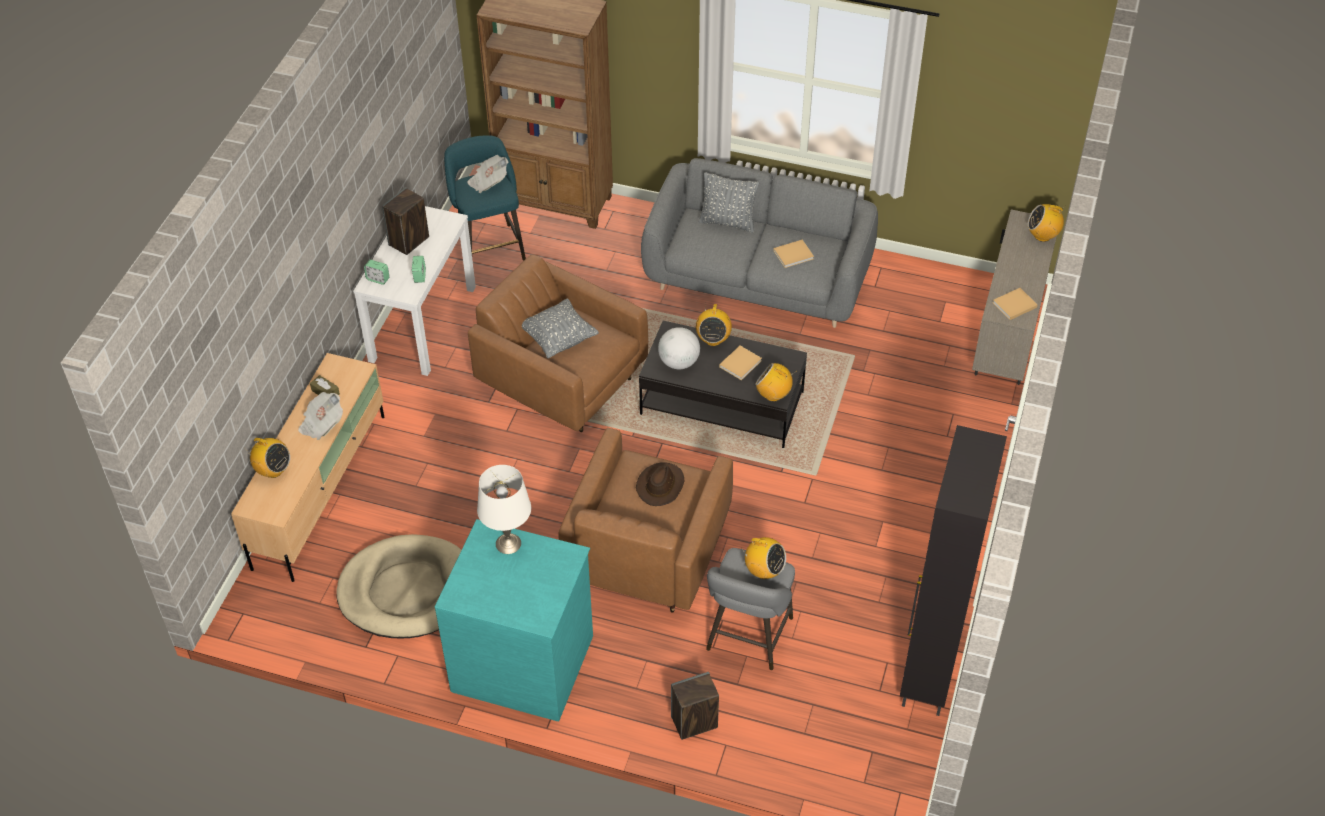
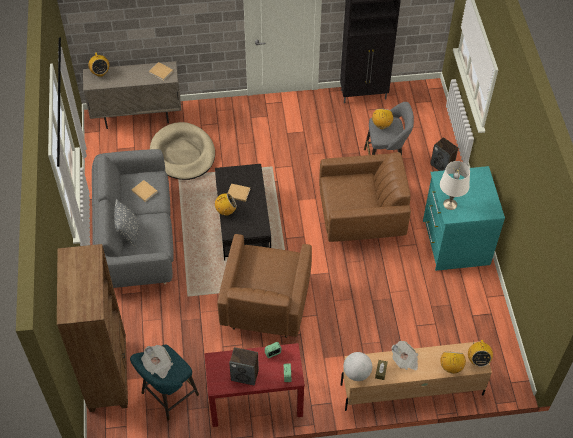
camera: 115 degrees left, 5 degrees up
beige dog bed [336,534,461,639] -> beige dog bed moved to [150,122,215,180]
white console table [353,206,476,376] -> red console table [205,343,305,427]
grey pillow [522,298,599,359] -> none
brown hat [636,462,684,506] -> none
globe [658,327,700,369] -> globe moved to [343,352,372,381]
radio [755,363,797,402] -> radio moved to [468,340,493,367]

